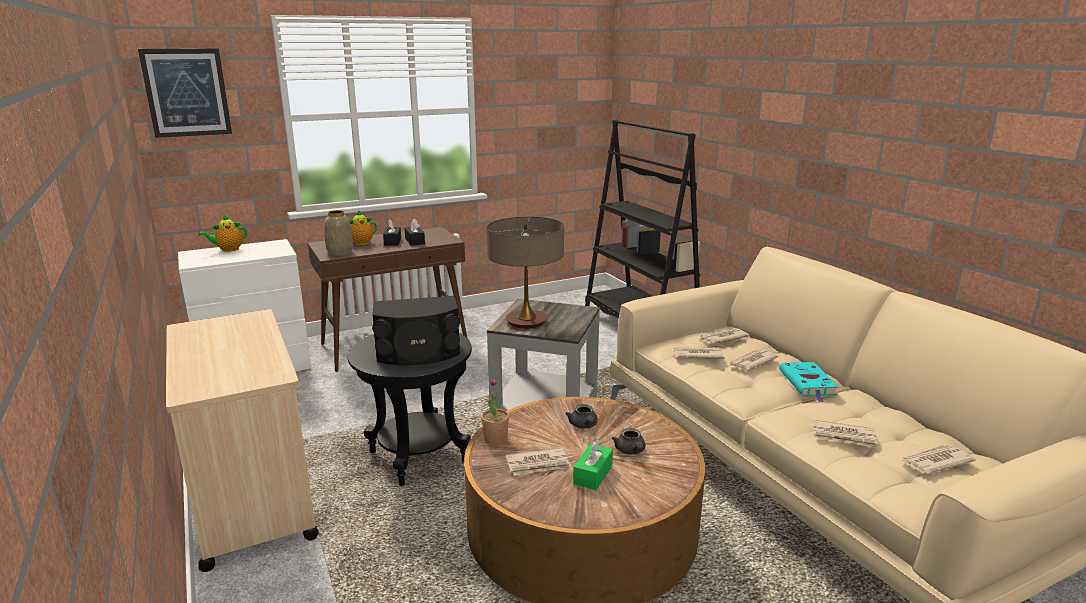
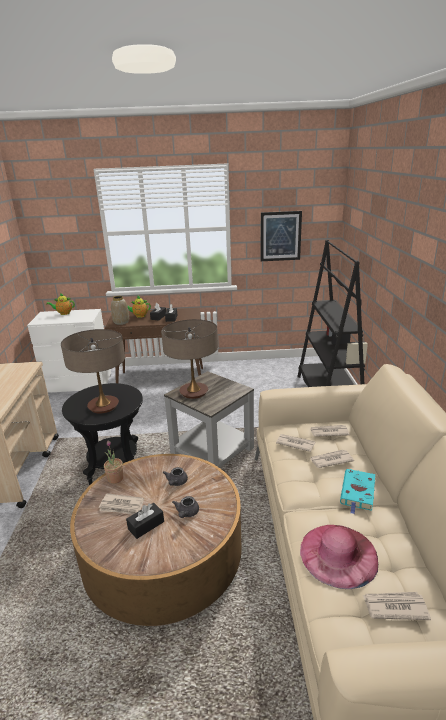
camera: 25 degrees right, 5 degrees up
picture [138,48,232,138] -> picture moved to [261,211,302,261]
black speaker [372,296,460,365] -> table lamp [61,329,125,414]
green tissue box [573,440,613,490] -> black tissue box [126,503,164,539]
newspaper [812,420,880,449] -> pink hat [300,525,378,589]

